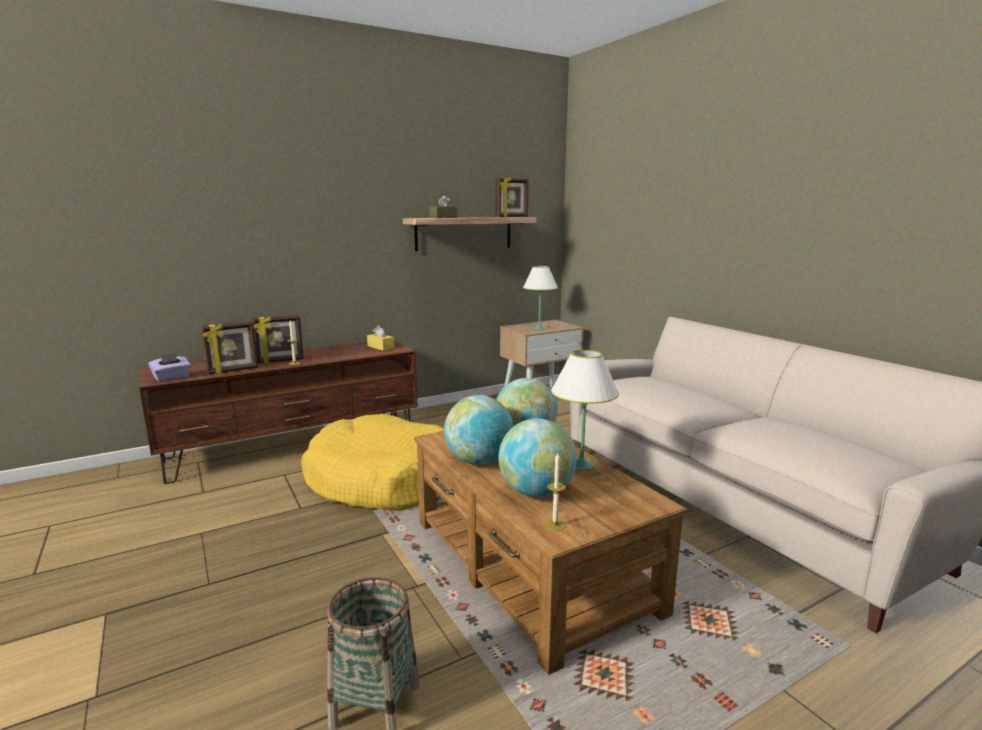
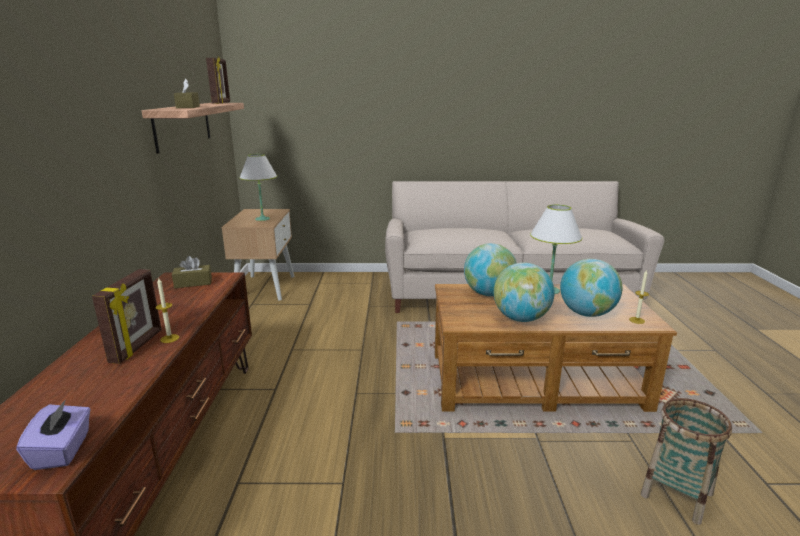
camera: 60 degrees left, 5 degrees up
picture frame [200,321,258,374] -> none
yellow dog bed [301,414,444,511] -> none
yellow tissue box [367,325,394,351] -> brown tissue box [172,256,212,288]

